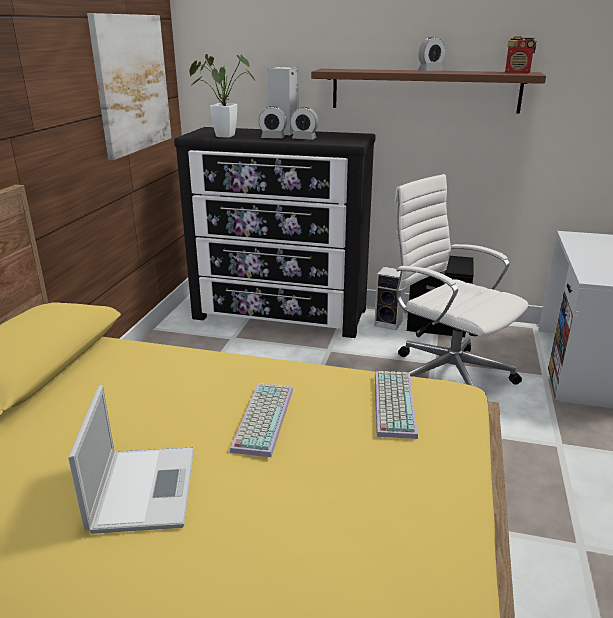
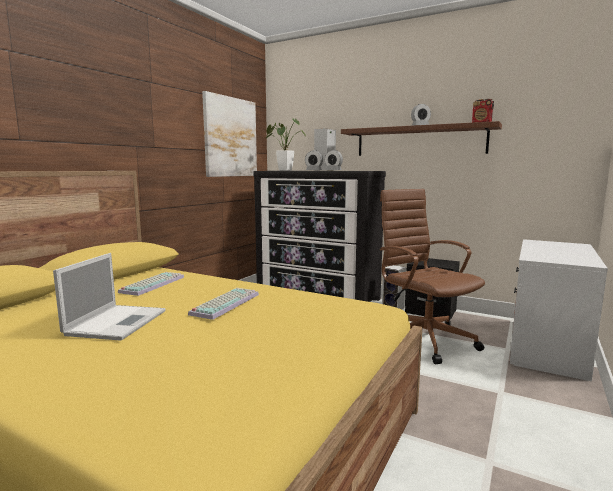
camera: 15 degrees right, 15 degrees down
keyboard [375,371,418,439] -> keyboard moved to [118,272,184,296]
white office chair [394,174,529,386] -> brown office chair [380,189,485,364]

